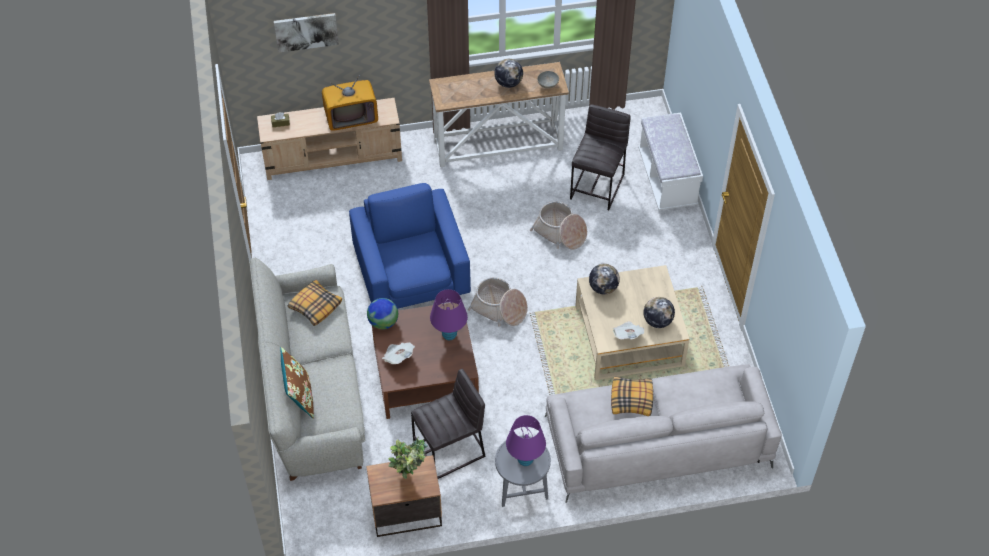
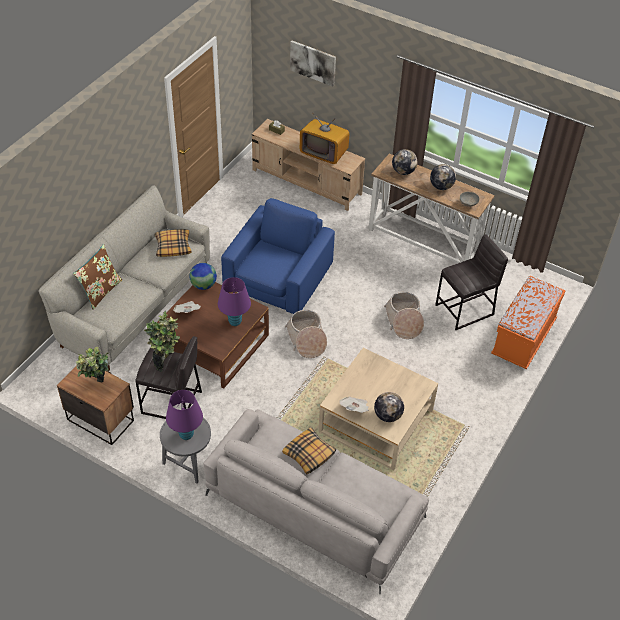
camera: 40 degrees right, 5 degrees down
globe [589,264,620,294] -> globe moved to [392,149,417,175]
white bench [638,113,703,210] -> orange bench [491,276,566,369]
none -> potted plant [144,311,180,372]

